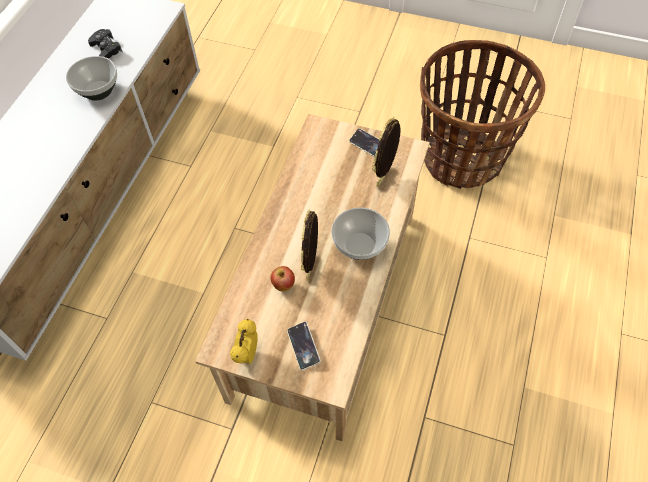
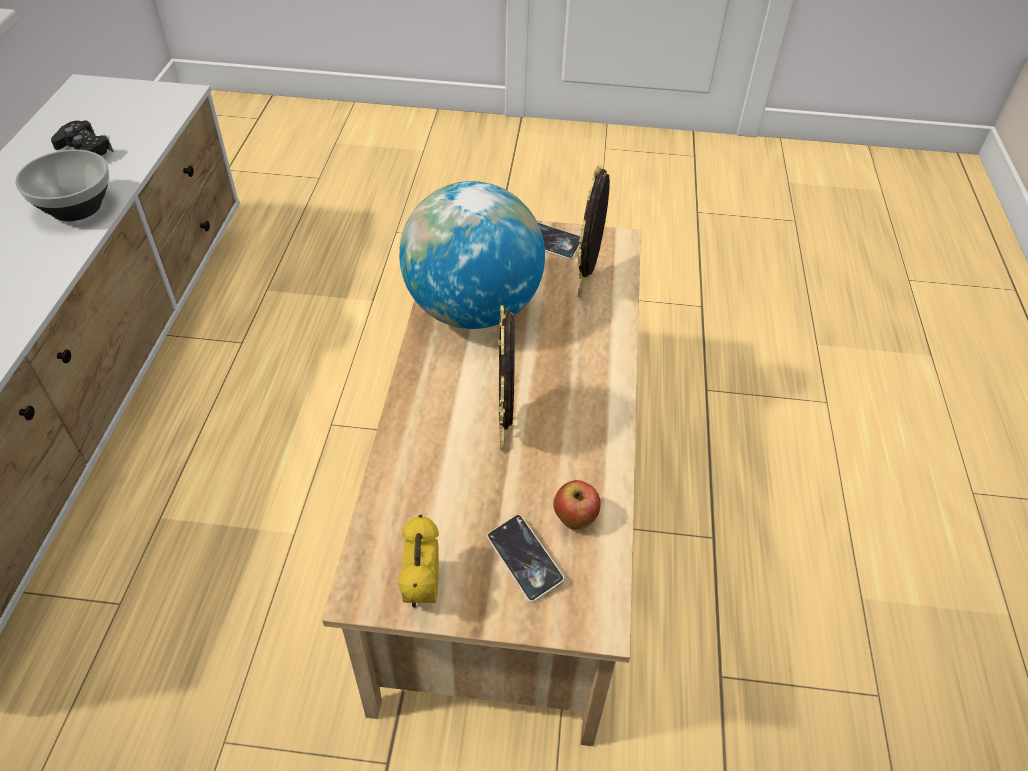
camera: 15 degrees left, 10 degrees down
apple [271,266,295,291] -> apple moved to [553,480,601,530]
bowl [331,207,390,260] -> none
basket [420,40,545,189] -> none
none -> globe [399,181,545,329]

